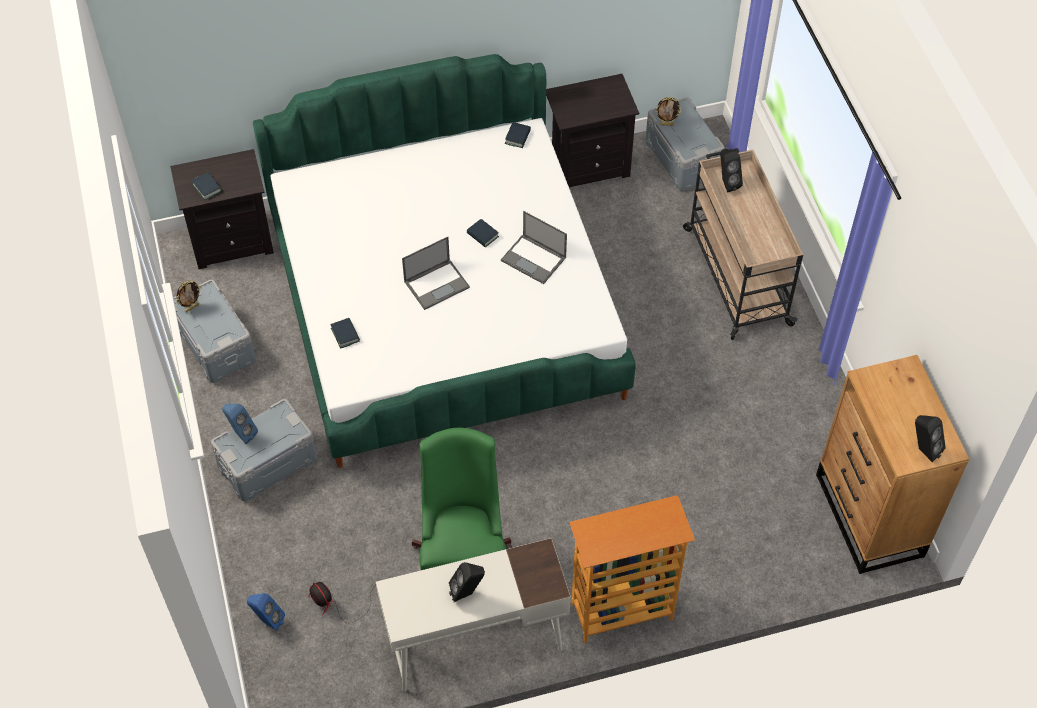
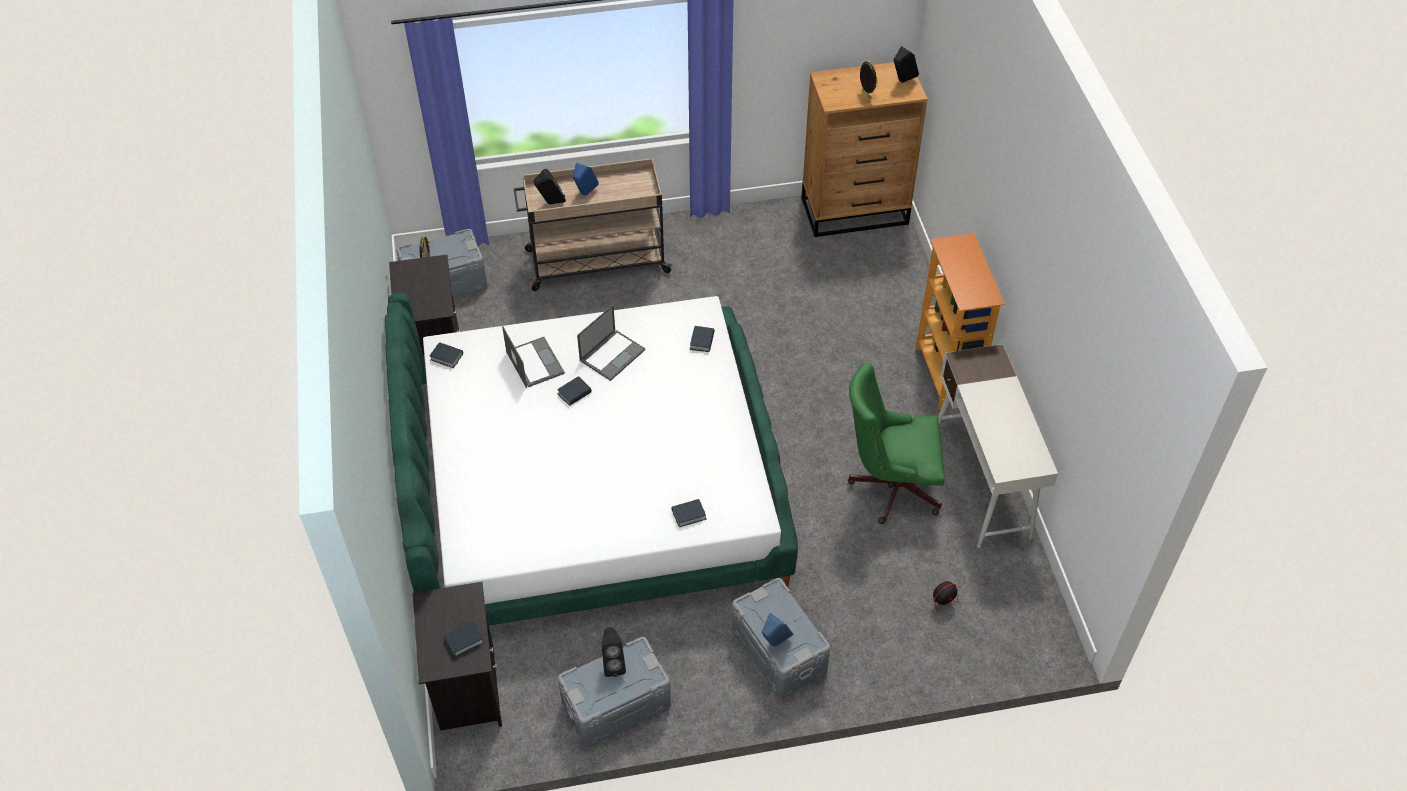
camera: 85 degrees left, 5 degrees down
picture frame [176,281,201,313] -> picture frame moved to [860,60,878,99]
blue speaker [247,593,285,631] -> blue speaker moved to [573,163,599,196]
laptop [402,237,470,310] -> laptop moved to [502,326,565,388]
black speaker [449,562,485,602] -> black speaker moved to [602,627,626,677]
none -> book [690,326,715,352]

